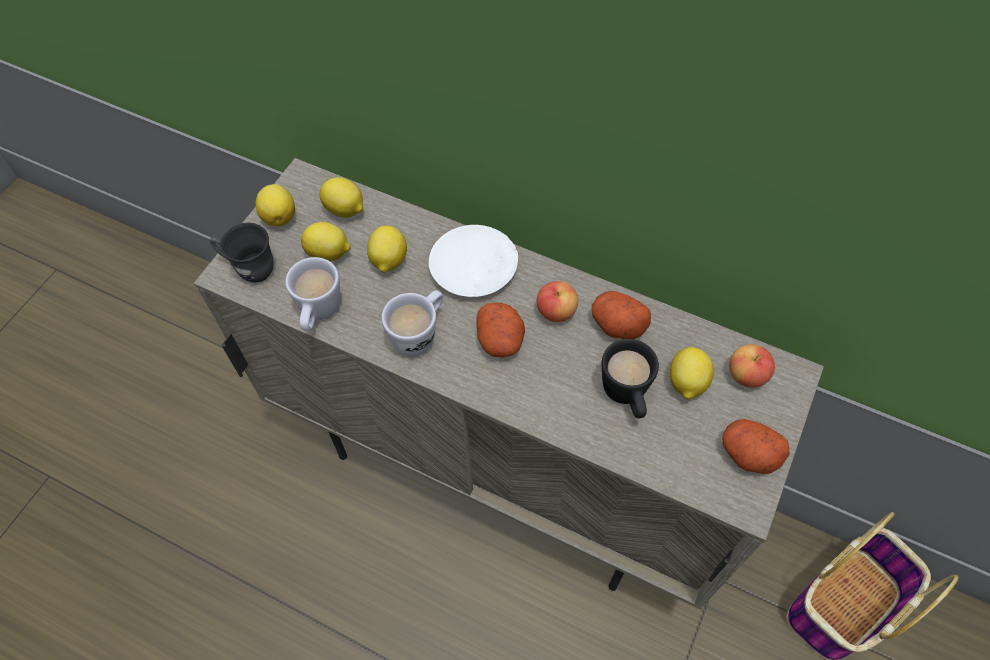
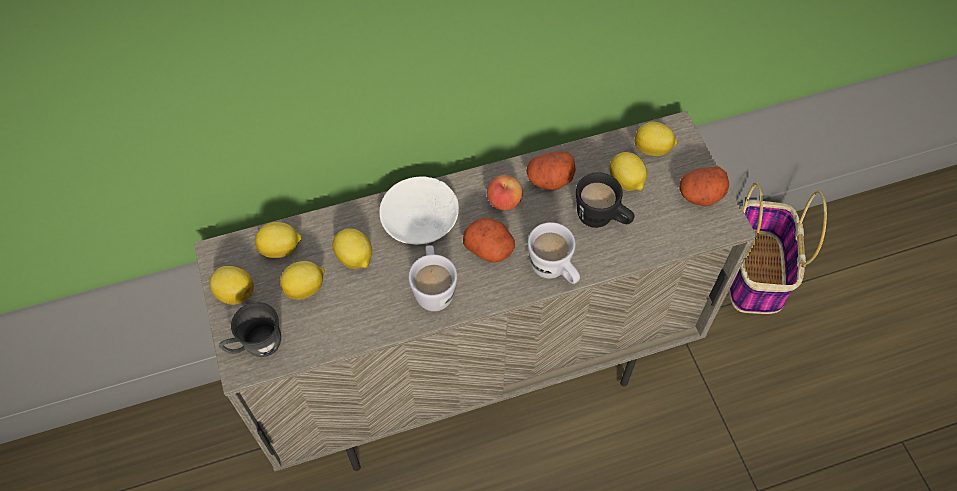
camera: 45 degrees left, 0 degrees up
white mug [285,257,341,331] -> white mug moved to [527,222,580,284]
apple [729,344,775,388] -> lemon [634,122,677,156]

